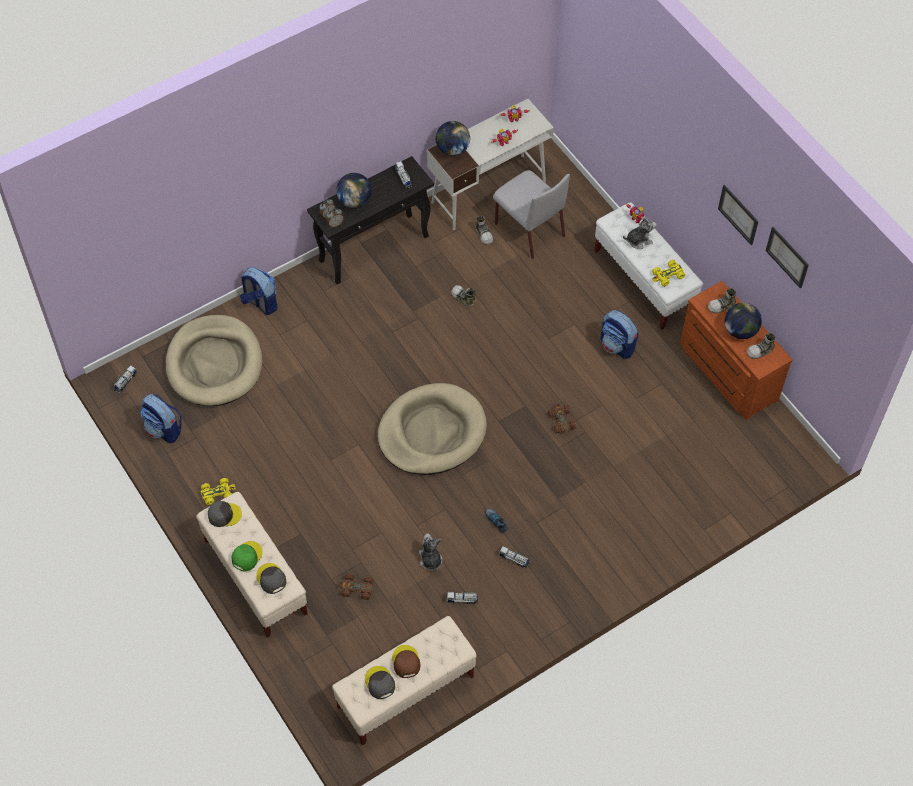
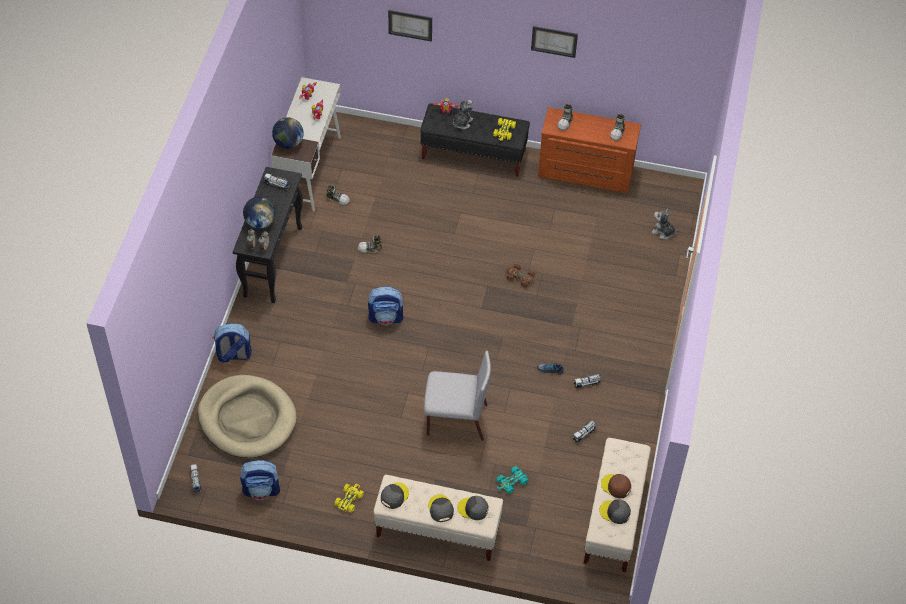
camera: 45 degrees left, 5 degrees down
green cap [231,541,262,572] -> grey cap [428,494,454,522]
brown toy car [338,574,374,600] -> turquoise toy car [497,466,528,494]
beige dog bed [377,383,487,475] -> none
plush toy [419,534,443,572] -> plush toy moved to [652,208,680,239]
grey chair [493,170,570,259] -> grey chair moved to [424,351,491,441]
white bench [594,202,703,330] -> black bench [420,103,530,177]
backpack [600,310,639,359] -> backpack moved to [368,286,404,325]
globe [725,302,762,339] -> none
picture [766,227,809,289] -> picture moved to [388,10,432,42]

